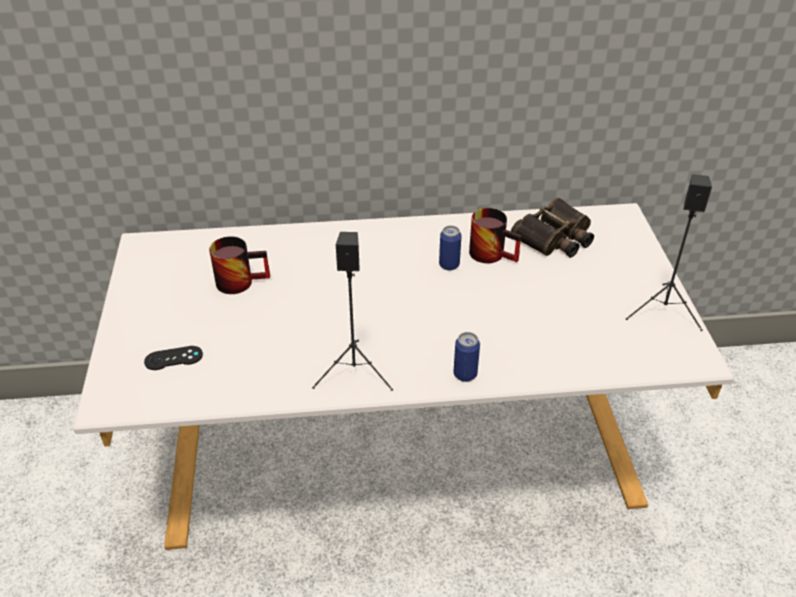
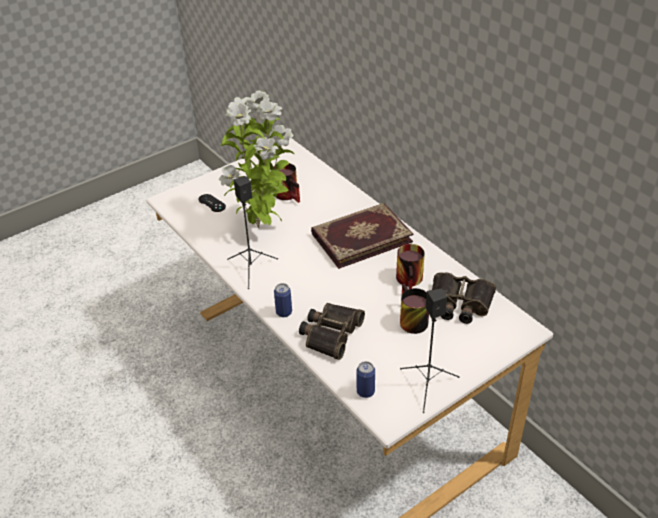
camera: 60 degrees right, 0 degrees up
can [439,225,462,270] -> can moved to [357,361,375,398]
none -> potted plant [219,90,294,228]
none -> binoculars [299,303,365,360]
none -> book [311,203,413,269]
none -> mug [400,284,429,334]

